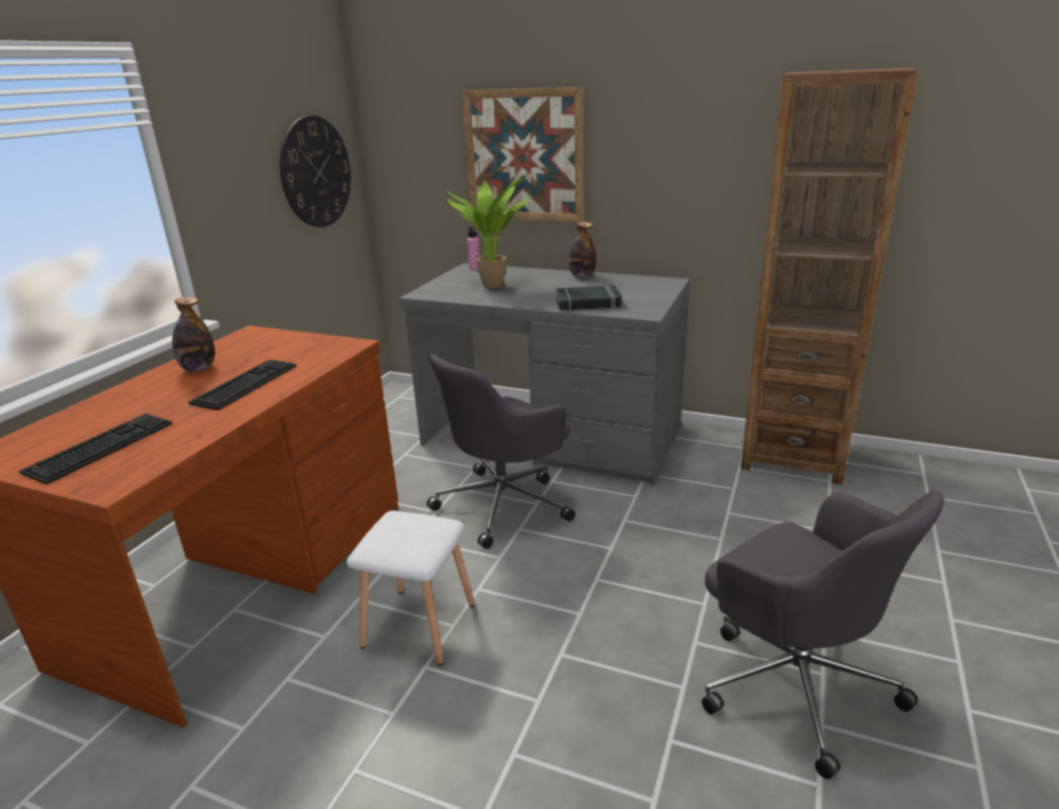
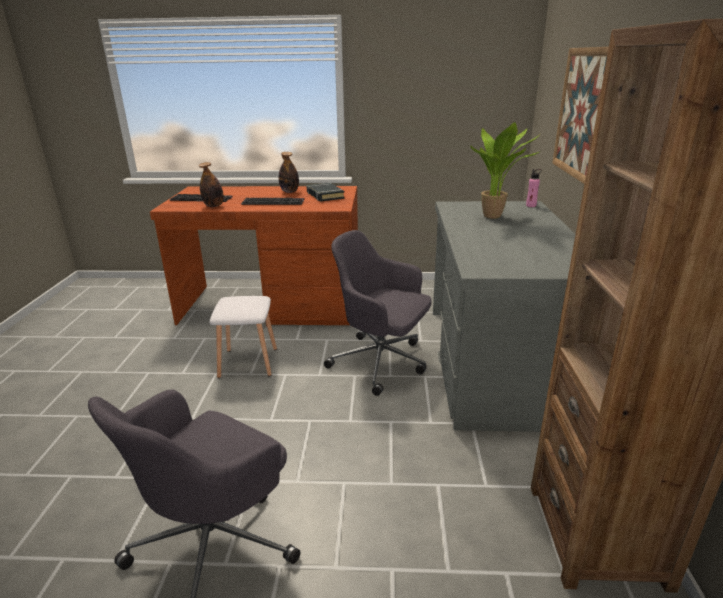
camera: 70 degrees right, 0 degrees up
wall clock [280,115,351,227] -> none
black book [556,285,622,311] -> black book moved to [307,183,345,202]
bottle [569,222,596,278] -> bottle moved to [199,162,224,207]

